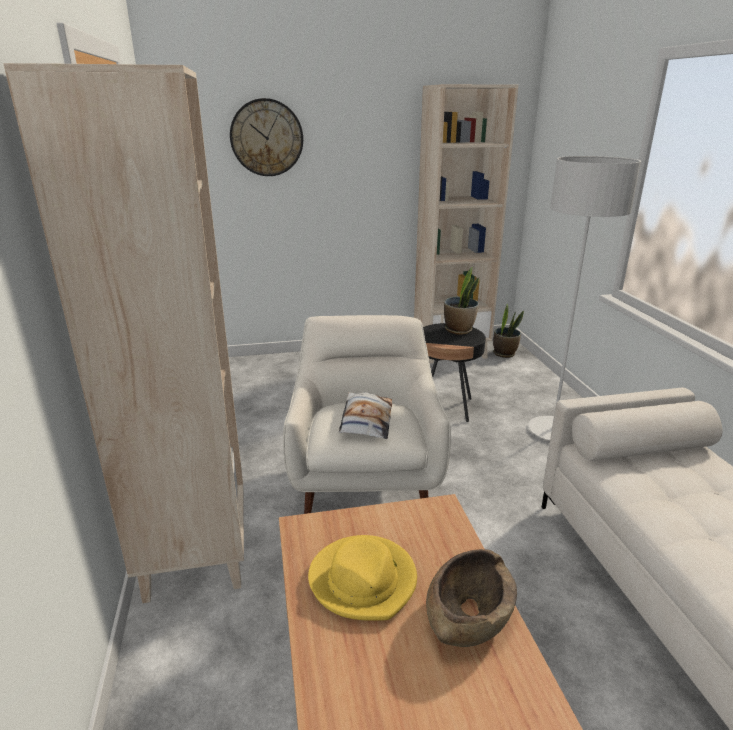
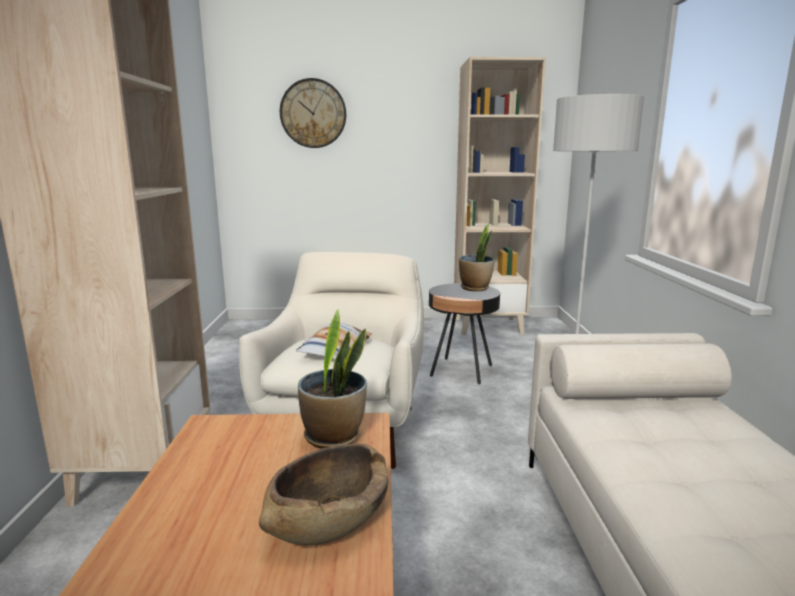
camera: 10 degrees right, 10 degrees down
yellow hat [308,535,417,621] -> none
potted plant [493,304,524,358] -> potted plant moved to [298,310,367,449]

